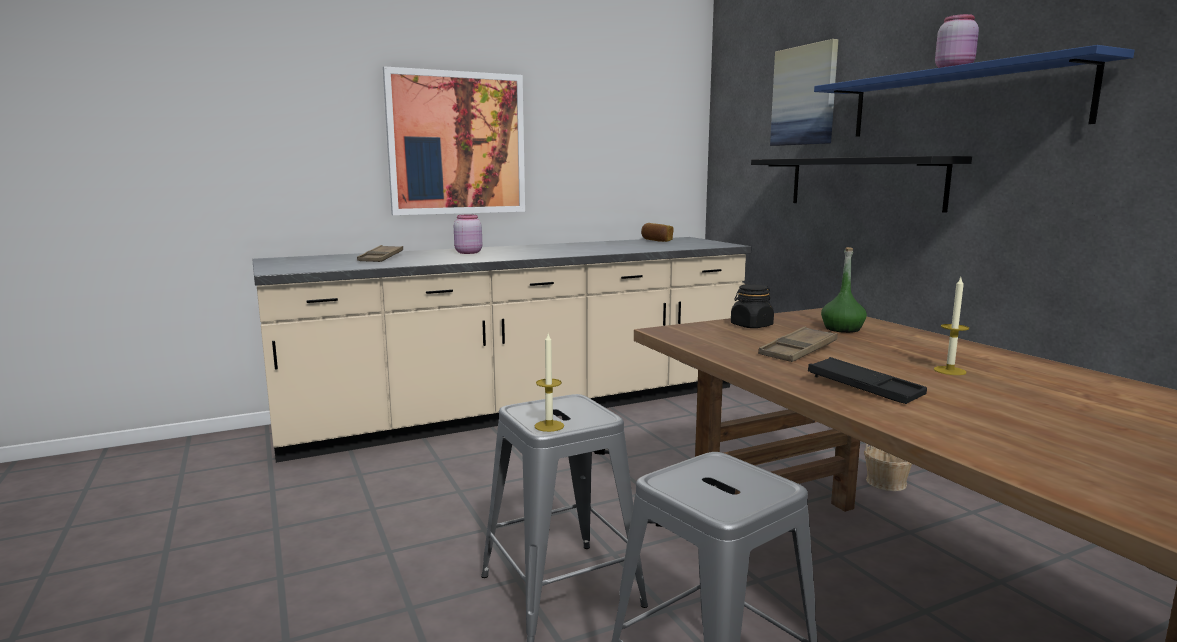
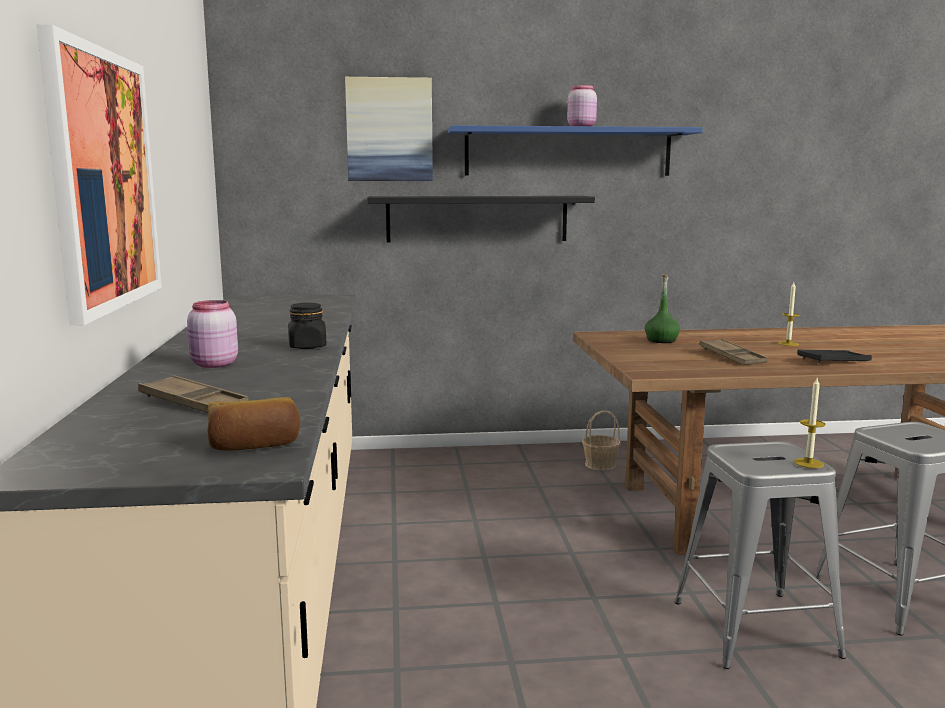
camera: 70 degrees left, 0 degrees up
bread [641,223,674,242] -> bread moved to [207,397,300,451]
black jar [731,284,774,328] -> black jar moved to [288,303,327,349]

